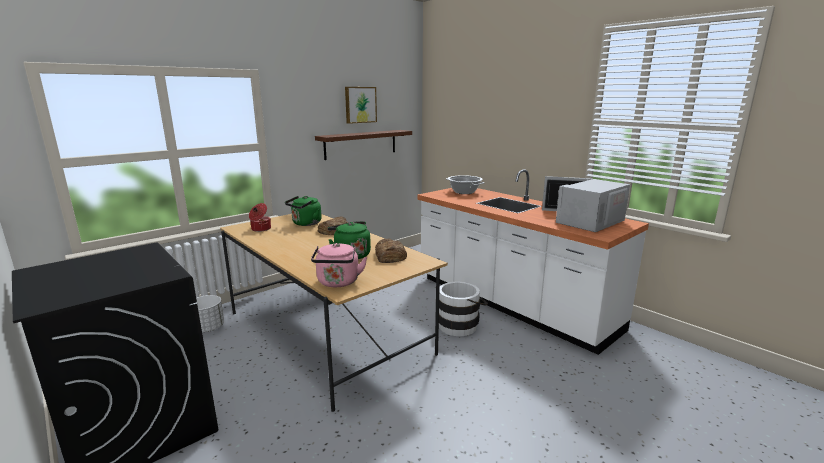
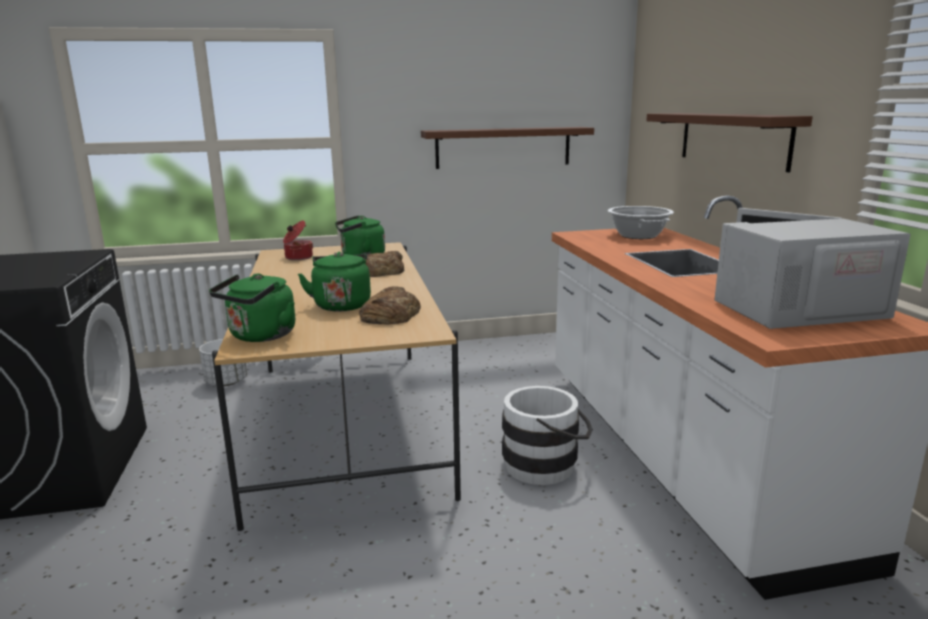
camera: 30 degrees right, 0 degrees up
pink kettle [311,243,367,287] -> green kettle [209,273,295,342]
picture [345,87,377,124] -> none
none -> brown shelf [646,113,813,172]

